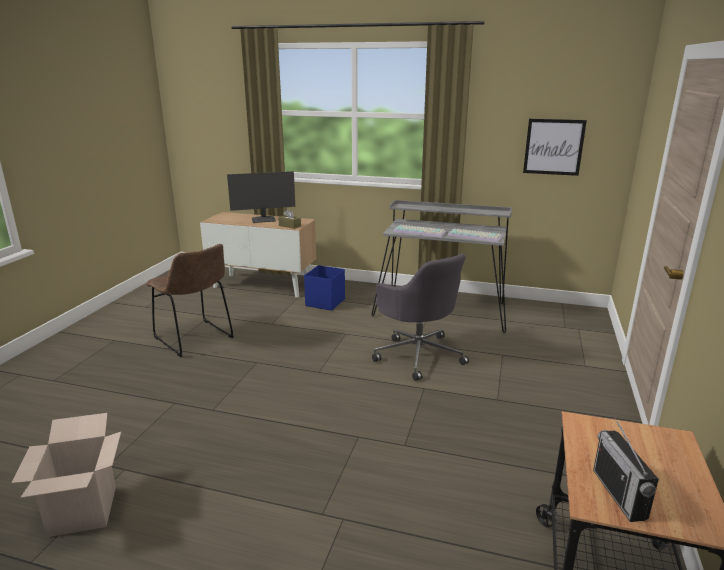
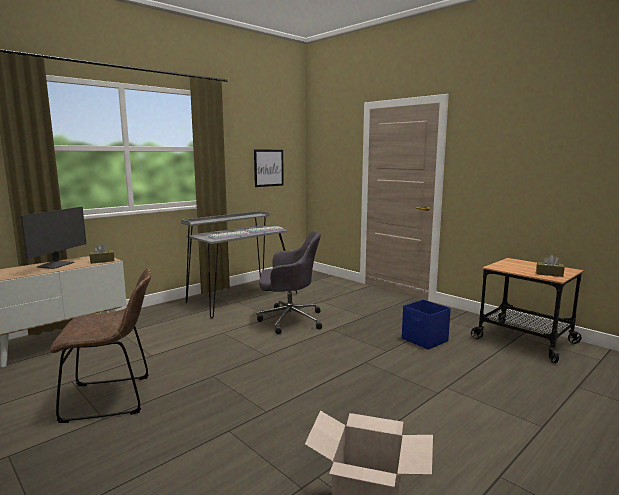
camera: 60 degrees left, 10 degrees down
blue storage box [304,265,345,311] -> blue storage box moved to [402,300,451,350]
radio [593,417,659,522] -> brown tissue box [536,255,565,277]

